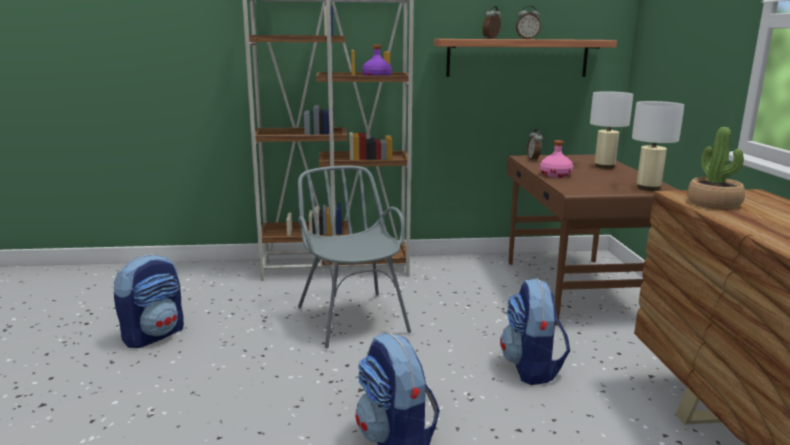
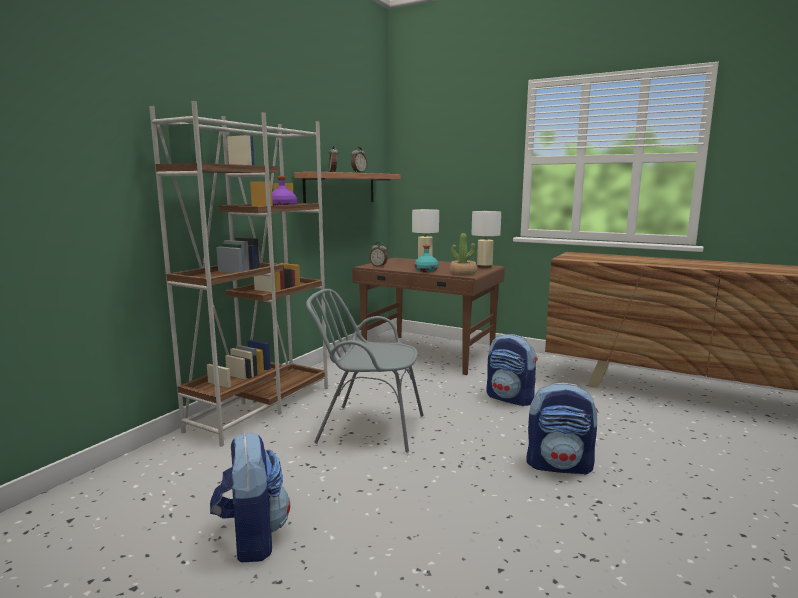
camera: 55 degrees left, 5 degrees down
pink bottle [540,140,573,178] -> turquoise bottle [415,245,439,272]
potted plant [687,127,745,209] -> potted plant moved to [450,233,477,275]

